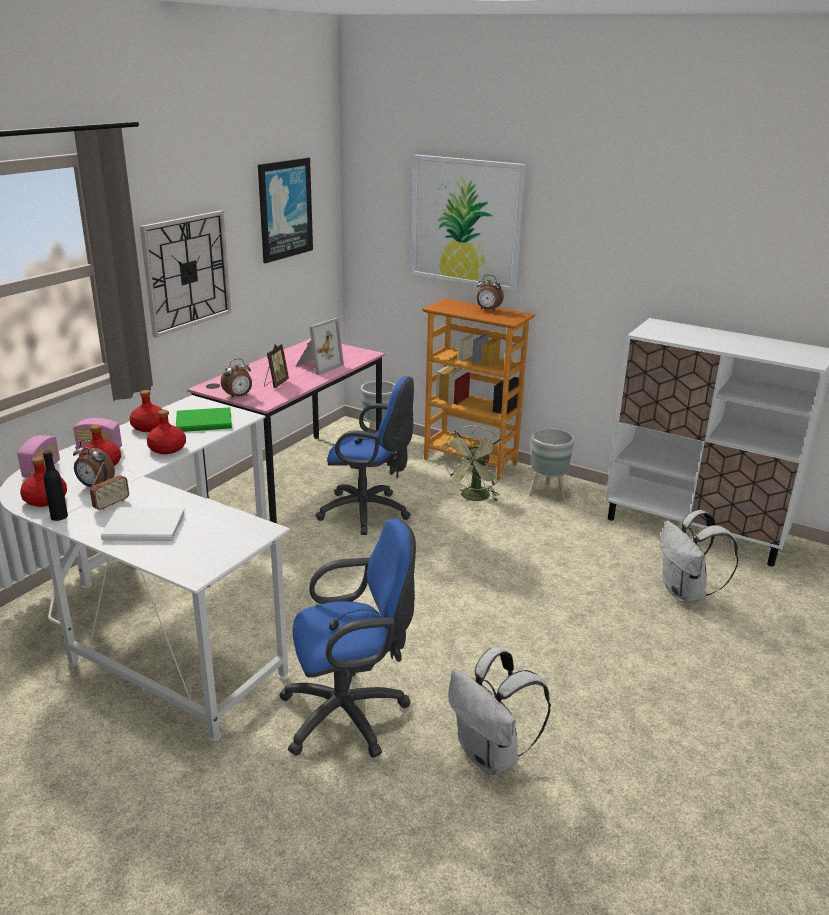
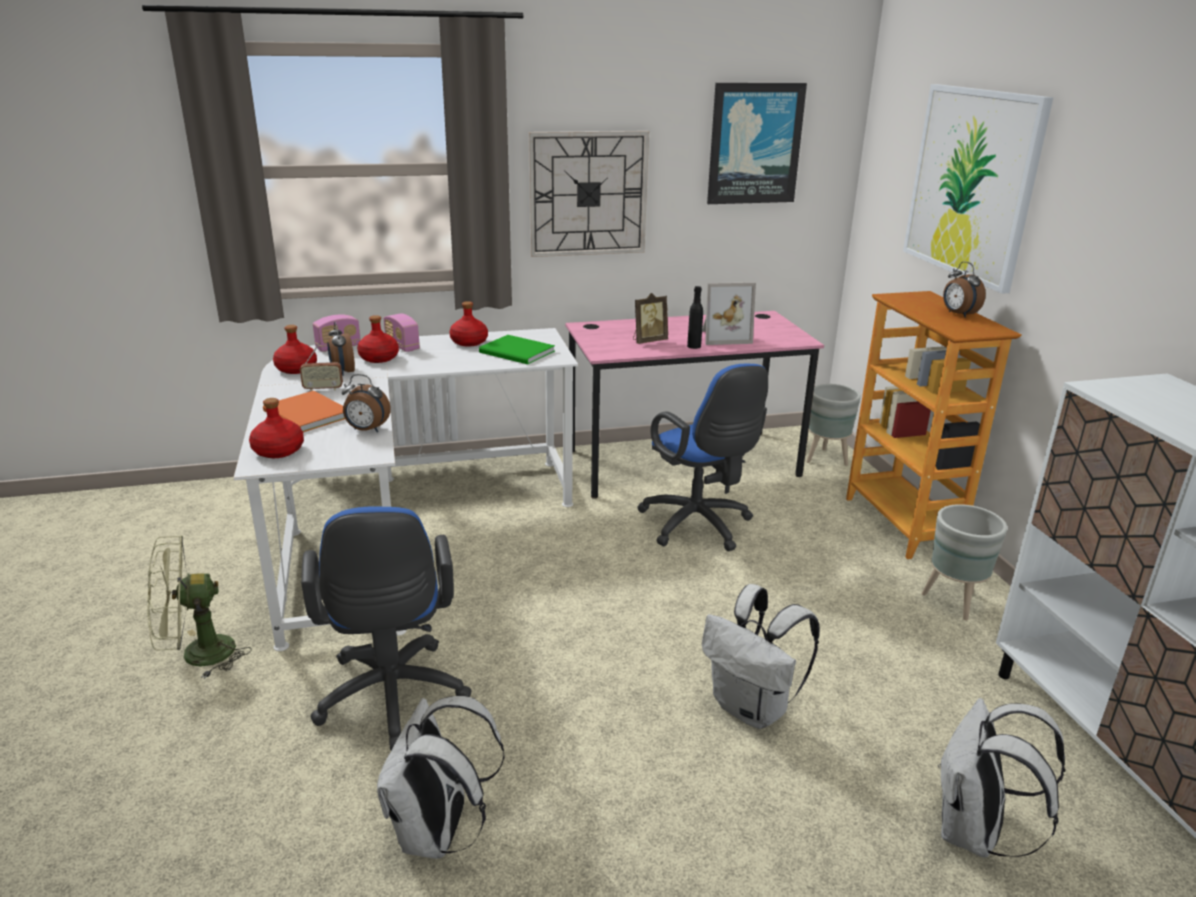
camera: 45 degrees right, 0 degrees up
black bottle [43,450,68,521] -> black bottle moved to [687,286,703,349]
white book [101,507,185,541] -> orange book [263,391,345,432]
red bottle [147,410,186,454] -> red bottle moved to [249,398,304,458]
alarm clock [221,358,252,398] -> alarm clock moved to [342,374,391,432]
blue office chair [279,518,416,758] -> blue office chair turned 45 degrees clockwise [301,506,472,751]
green fan [441,425,507,502] -> green fan moved to [147,535,252,679]
none -> white backpack [702,584,820,729]

